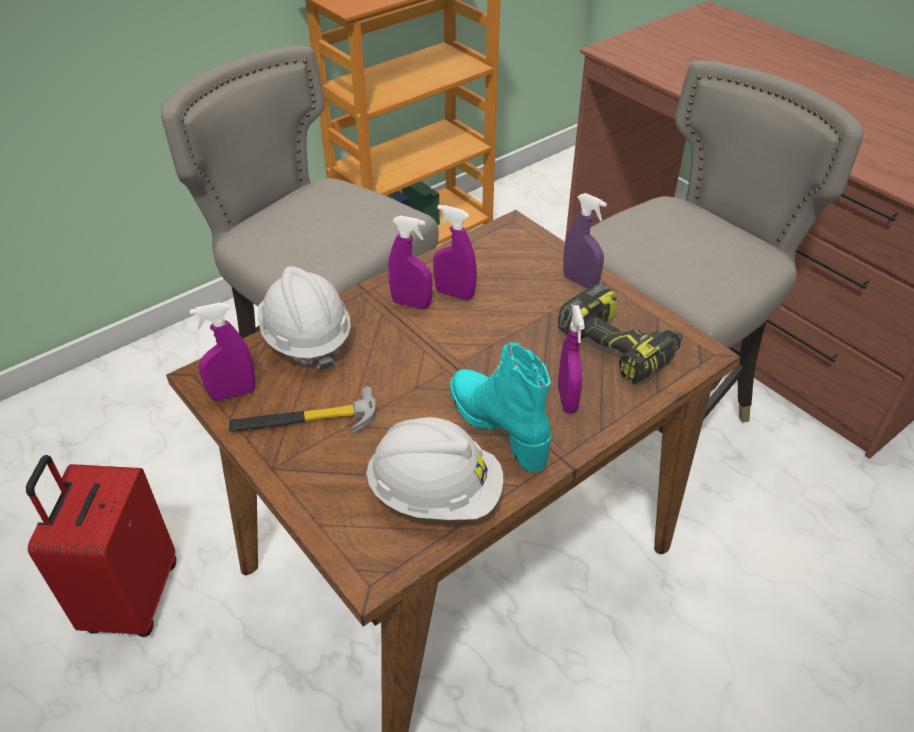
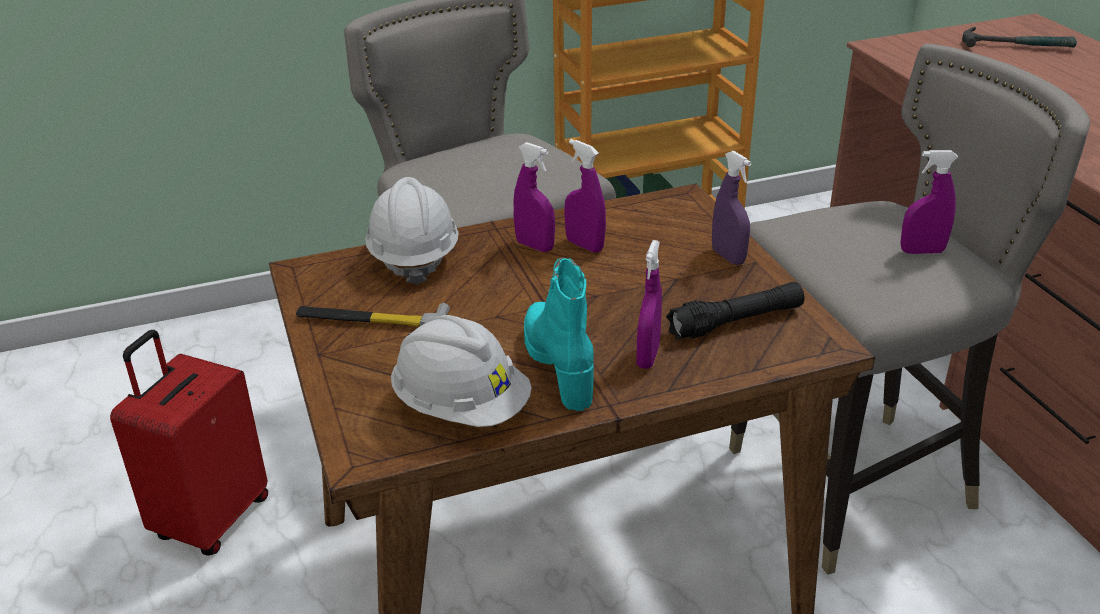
camera: 20 degrees right, 10 degrees down
purple spray bottle [189,303,255,401] -> purple spray bottle moved to [900,150,958,254]
power drill [558,283,682,384] -> black flashlight [666,282,805,340]
none -> hammer [962,27,1077,47]

